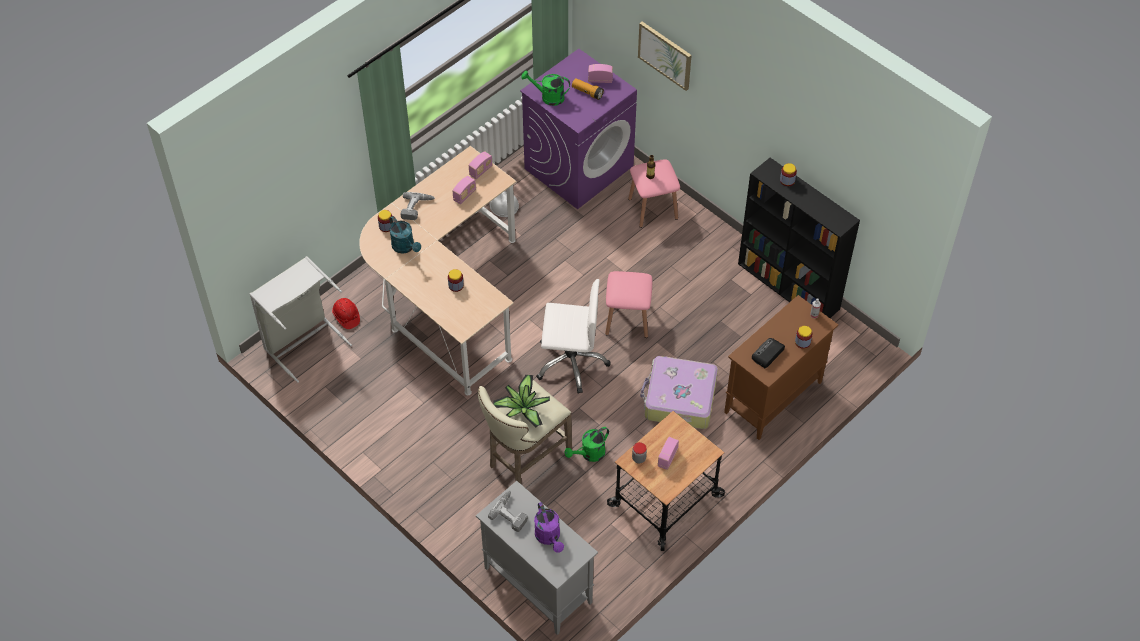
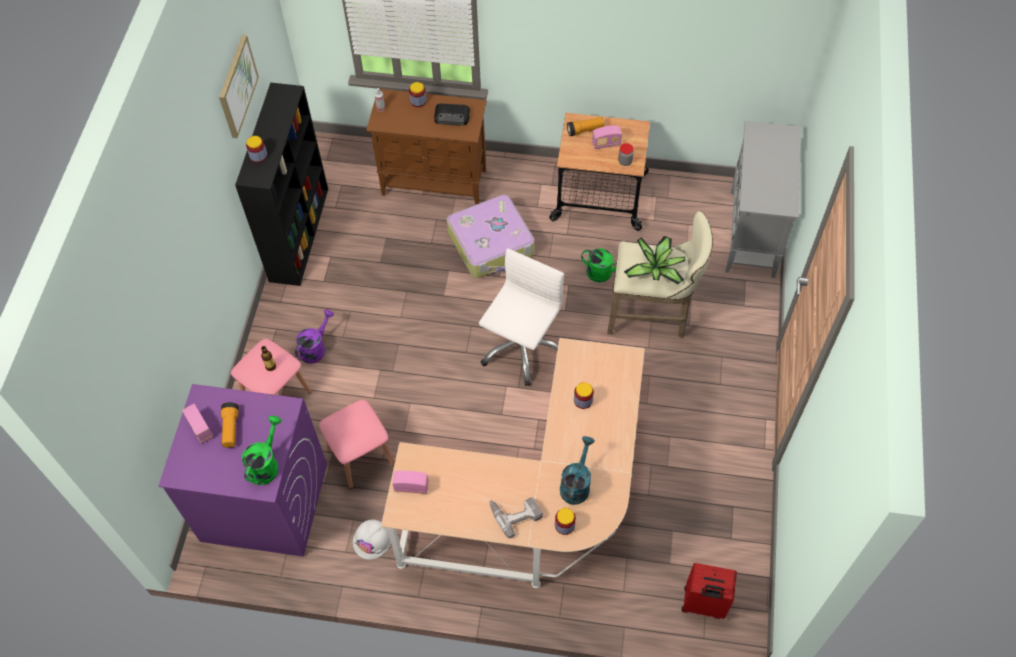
camera: 125 degrees left, 5 degrees up
grey laundry basket [249,256,352,383] -> red suitcase [682,563,737,619]
red hard hat [332,298,360,329] -> none
radio [452,176,476,204] -> none
power drill [488,491,528,532] -> none
green watering can [521,71,570,106] -> green watering can turned 135 degrees counterclockwise [242,416,282,485]
purple watering can [534,502,564,553] -> purple watering can moved to [295,310,334,364]
white office chair [536,279,611,393] -> white office chair turned 60 degrees clockwise [479,248,564,386]
pink stool [605,271,652,338] -> pink stool moved to [319,400,395,489]
picture [638,21,692,91] -> picture moved to [219,35,259,138]
none -> flashlight [567,117,604,136]

